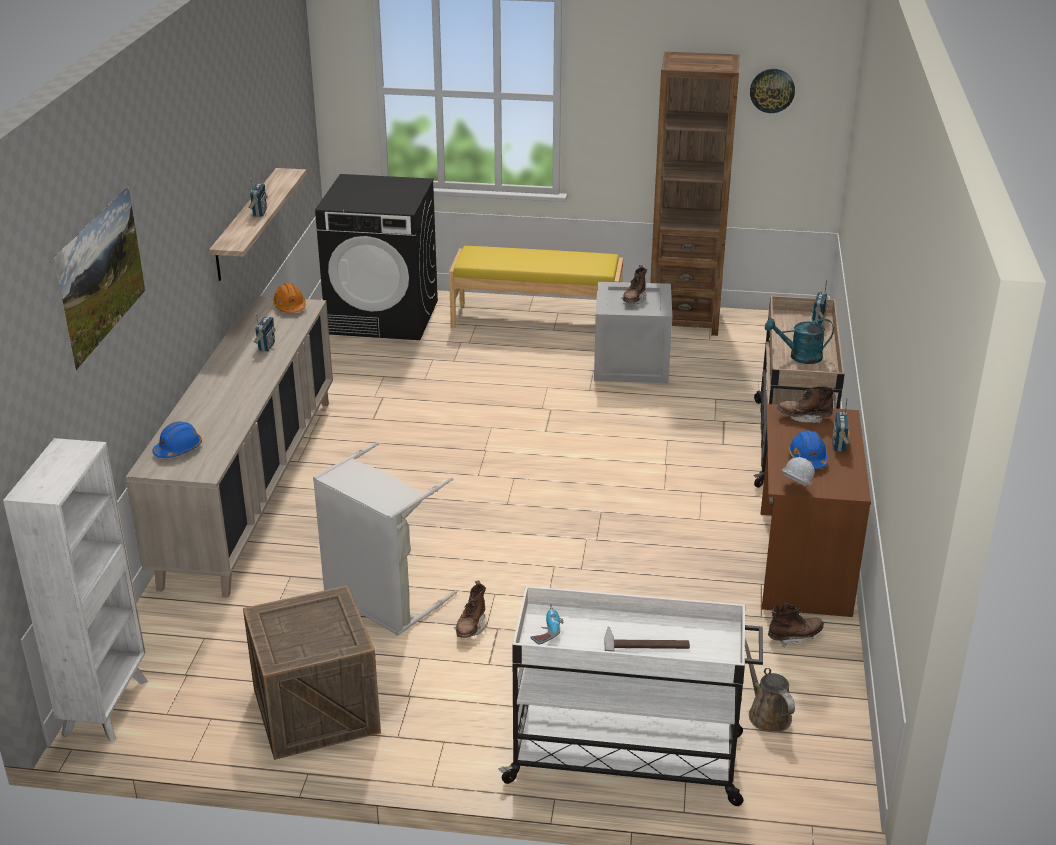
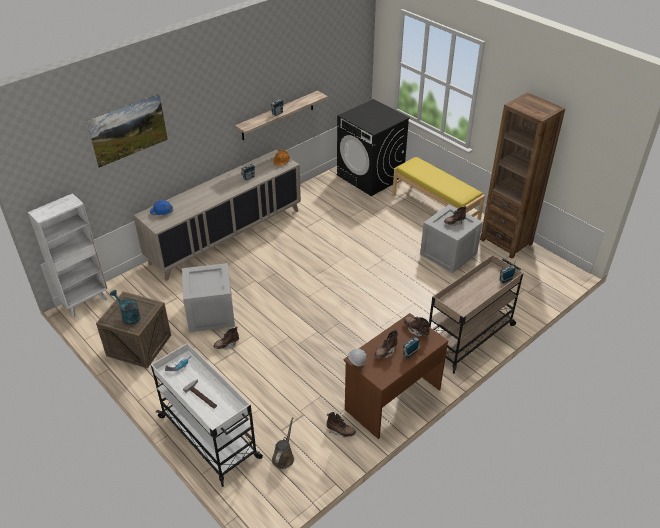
camera: 40 degrees right, 10 degrees up
grey laundry basket [313,442,457,636] -> crate [182,263,235,332]
wall clock [750,69,795,113] -> none
turquoise watering can [765,318,834,364] -> turquoise watering can moved to [110,290,141,325]
blue hard hat [788,430,828,469] -> brown boot [374,329,398,358]

